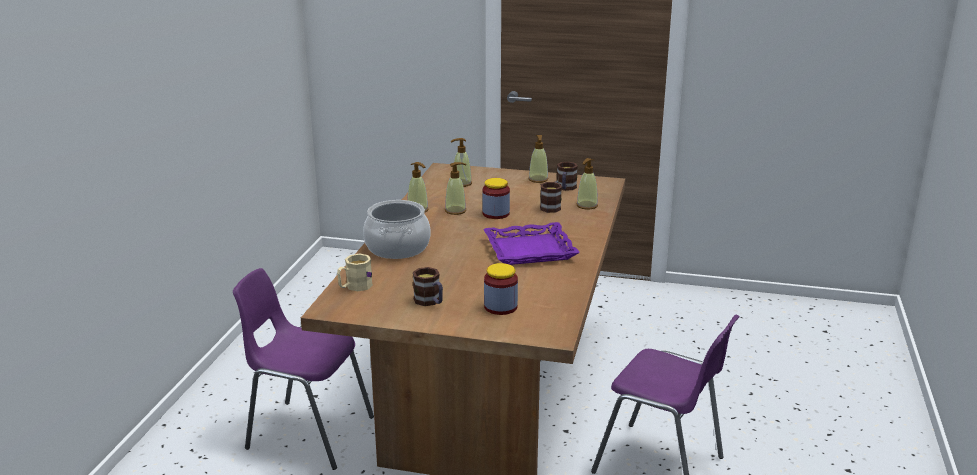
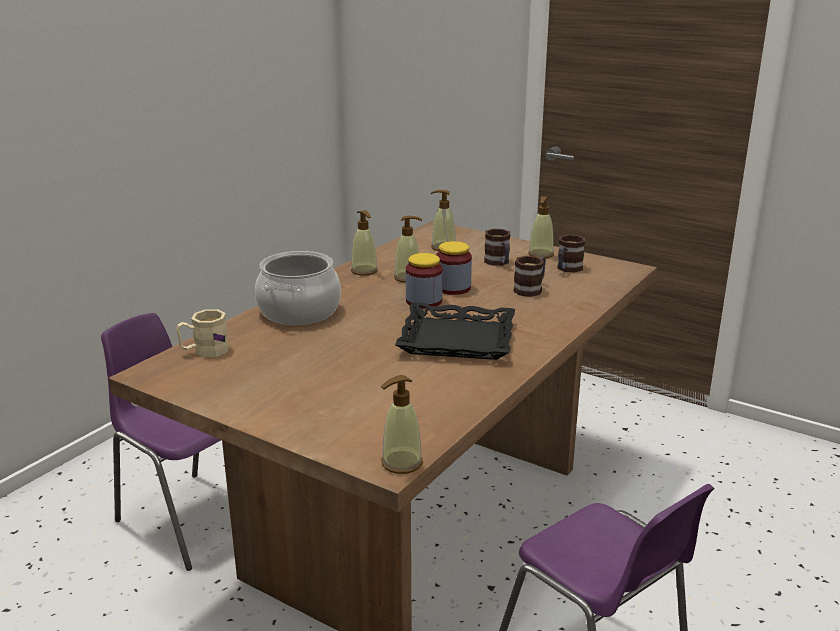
camera: 20 degrees right, 0 degrees up
mug [413,267,443,306] -> mug moved to [484,229,510,266]
purple tray [484,222,580,265] -> black tray [395,302,515,360]
jar [484,263,518,315] -> jar moved to [406,253,443,309]
soap dispenser [577,158,598,209] -> soap dispenser moved to [381,375,423,474]

